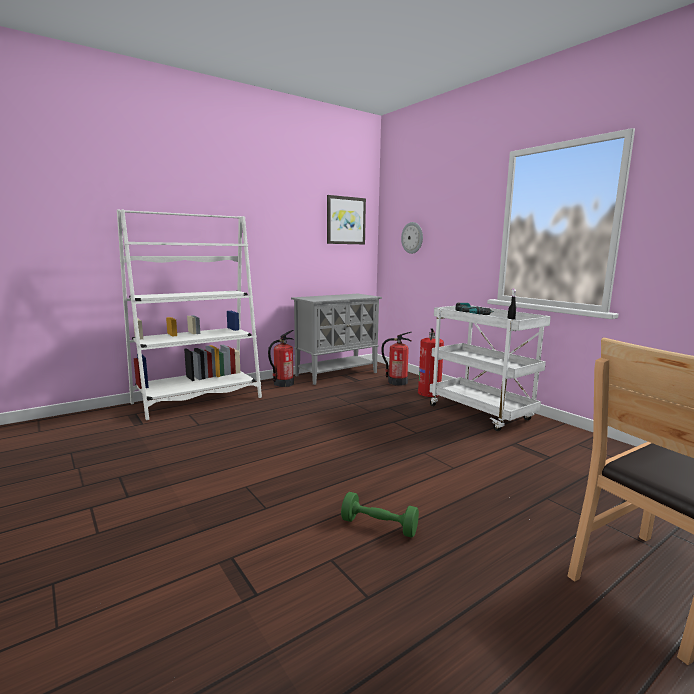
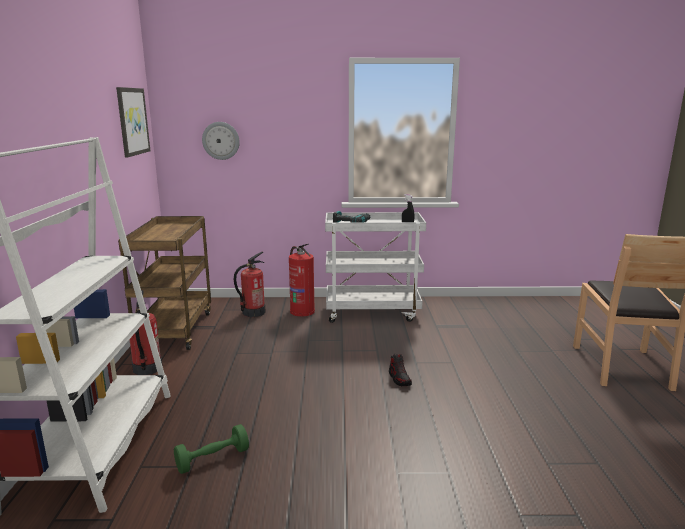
camera: 55 degrees left, 5 degrees up
grey cabinet [291,294,382,385] -> brown cart [118,216,211,350]
green dumbbell [341,492,419,538] -> green dumbbell moved to [174,424,249,474]
none -> shoe [389,354,412,386]

